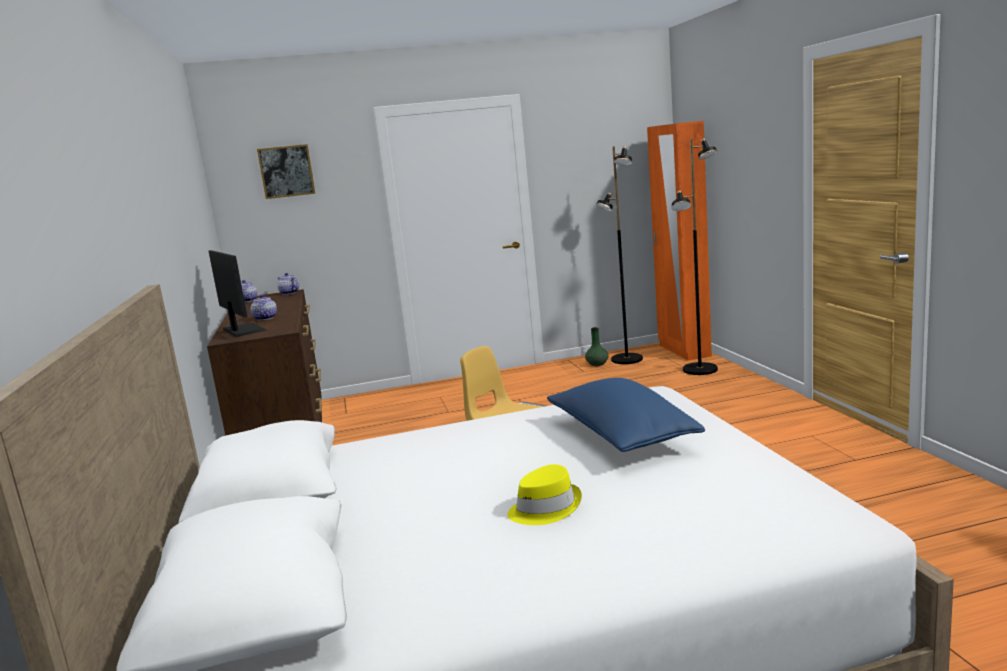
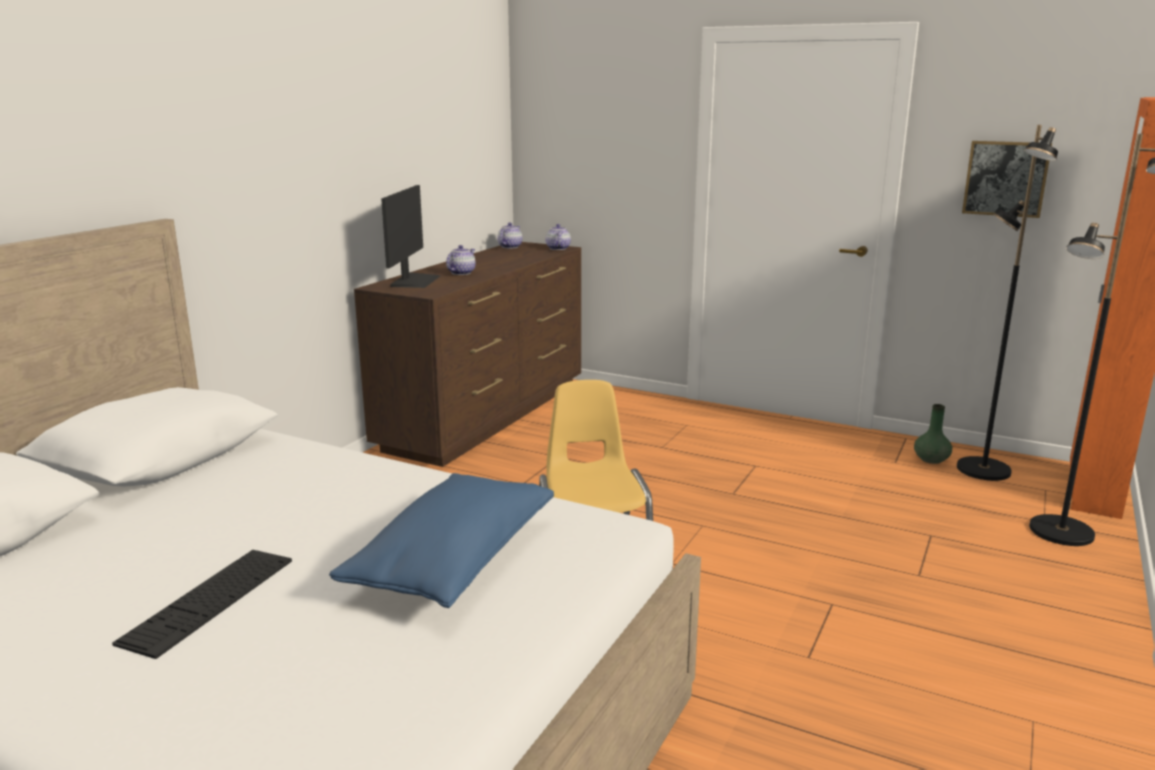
camera: 40 degrees right, 5 degrees up
picture [257,144,315,199] -> picture moved to [962,141,1052,218]
yellow hat [508,464,582,525] -> keyboard [112,550,292,659]

